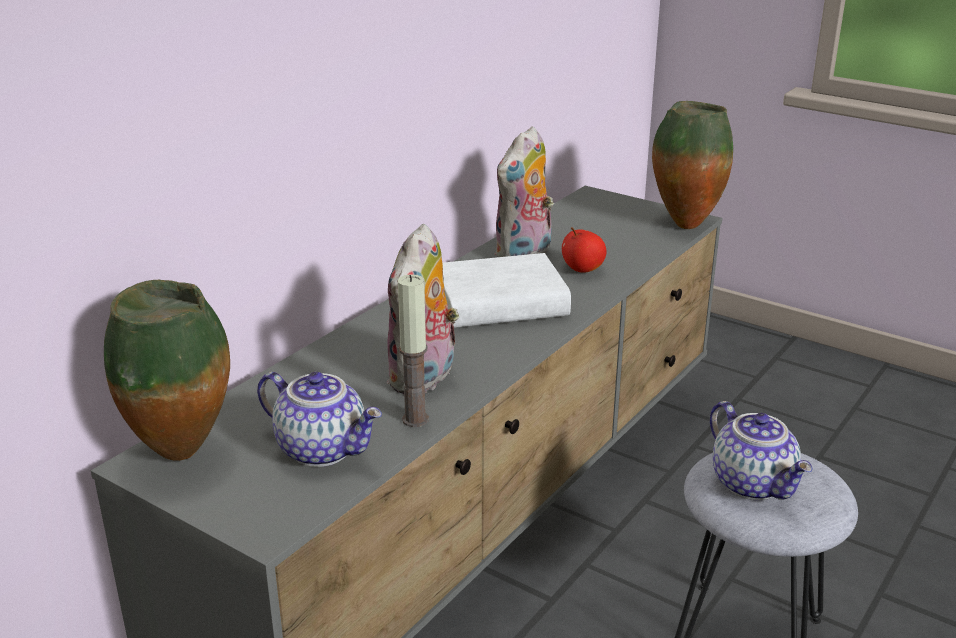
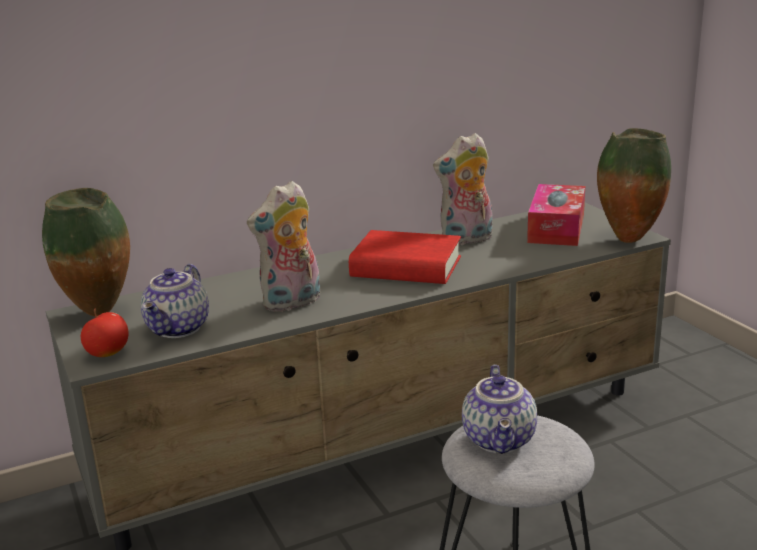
camera: 30 degrees right, 5 degrees down
teapot [257,372,382,467] -> teapot turned 45 degrees clockwise [141,264,209,338]
candle [398,274,429,427] -> none
white book [443,253,571,328] -> red book [349,230,461,284]
apple [562,227,606,273] -> apple moved to [81,309,129,357]
none -> tissue box [527,184,585,246]

